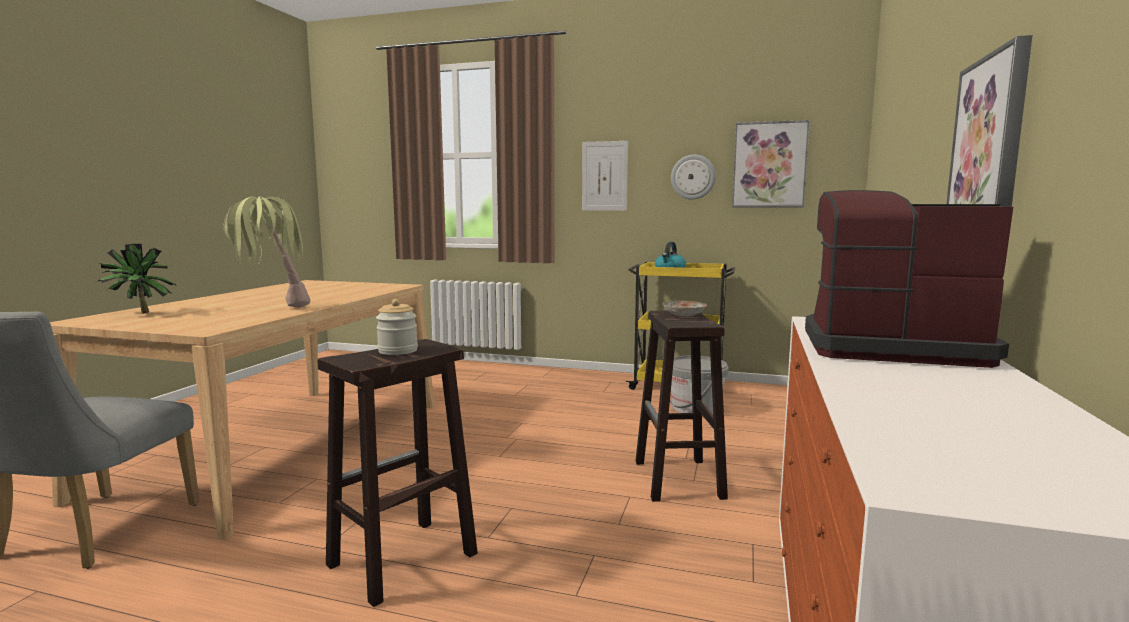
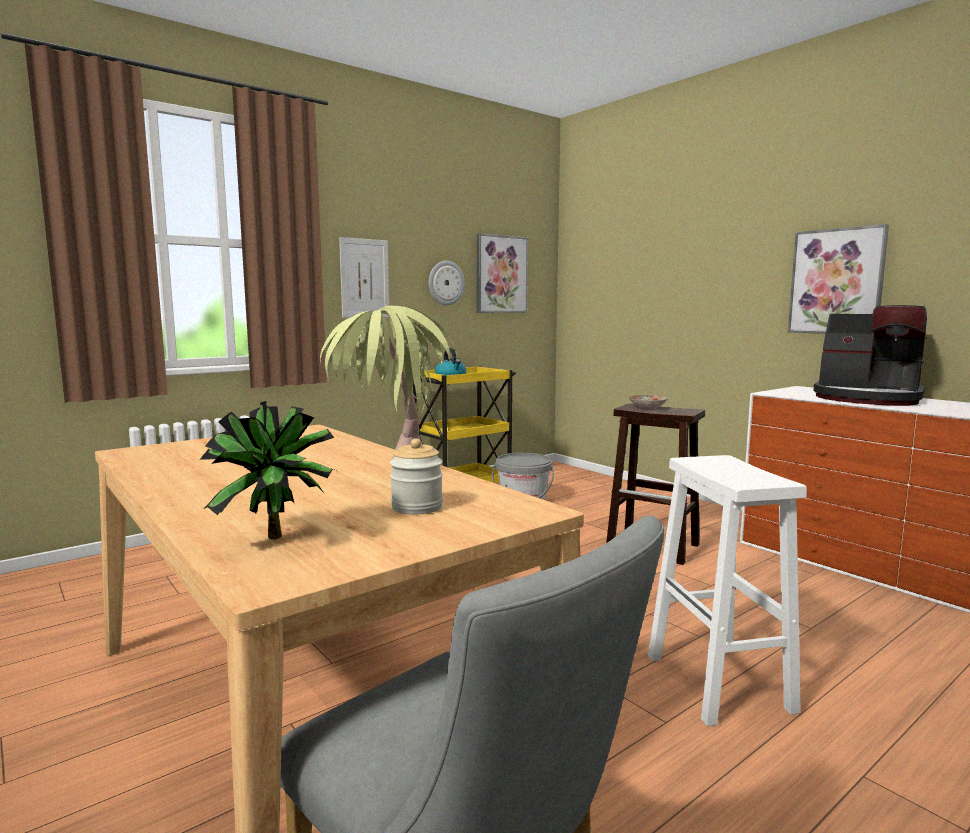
camera: 55 degrees left, 0 degrees up
brown stool [318,339,478,607] -> white stool [648,455,807,726]
jar [376,299,418,355] -> jar moved to [390,438,443,514]
coffee machine [805,190,1013,368] -> coffee machine turned 105 degrees counterclockwise [813,305,927,406]

